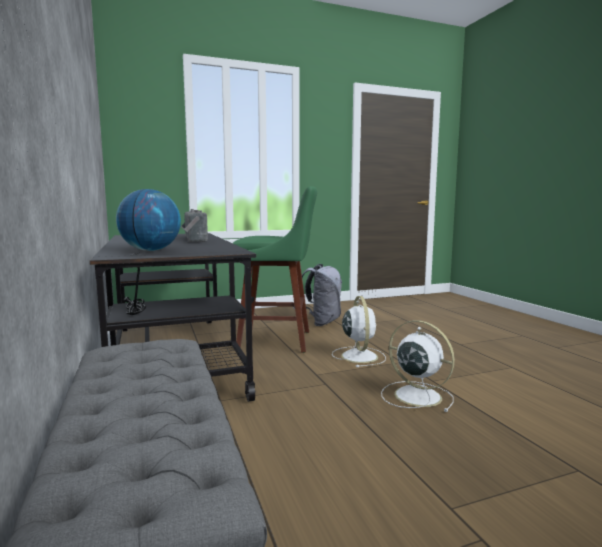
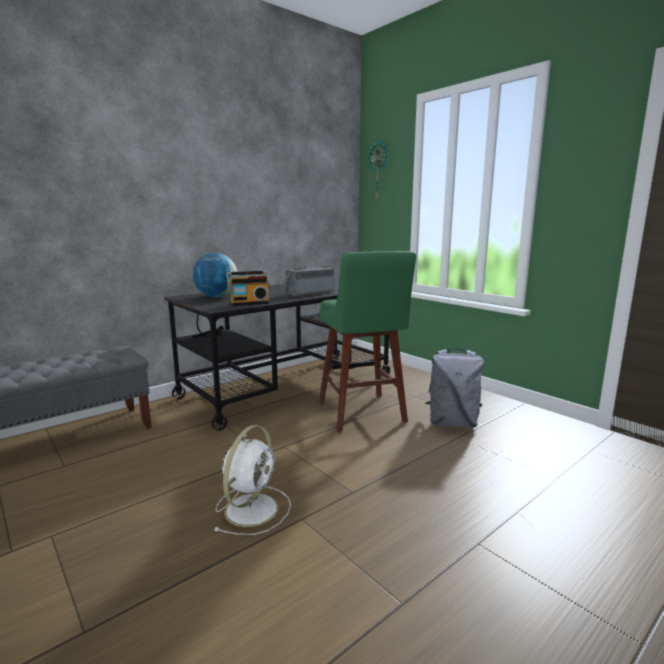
camera: 70 degrees right, 5 degrees up
white fan [332,296,386,367] -> none
none -> radio [227,271,270,306]
none -> wall clock [367,139,390,199]

